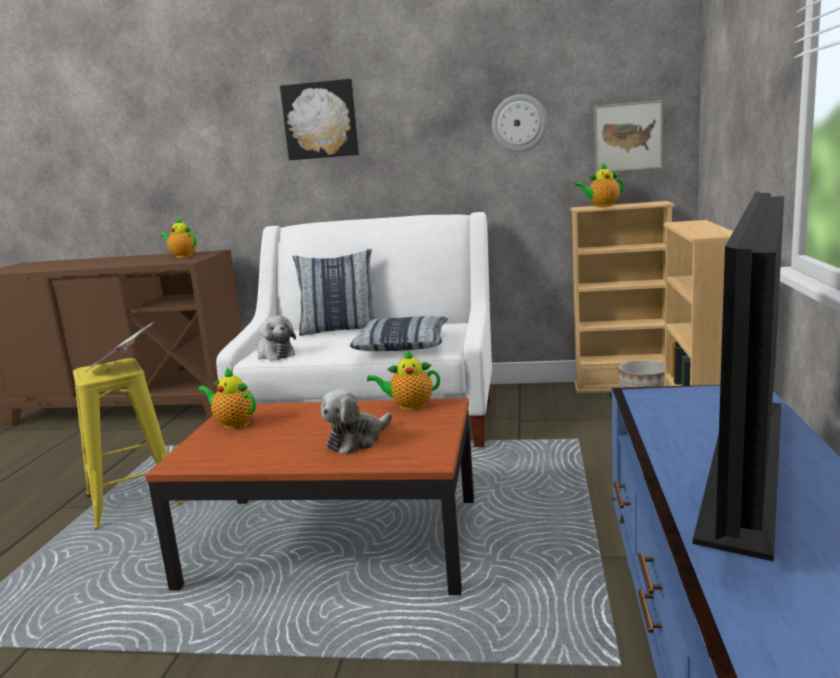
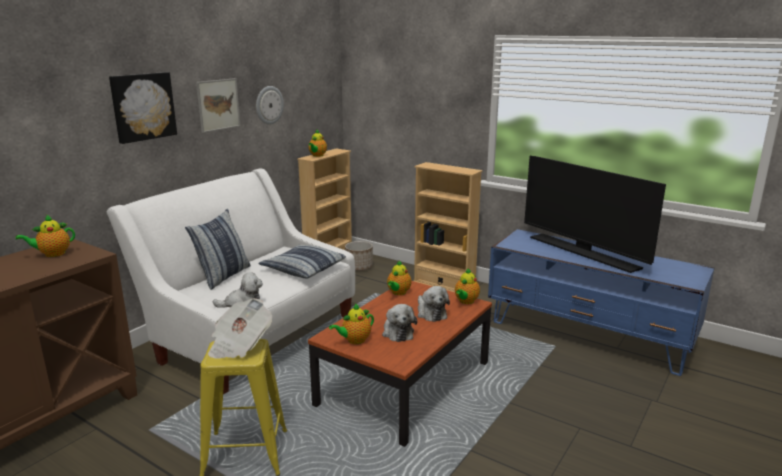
camera: 65 degrees left, 5 degrees up
picture [594,100,663,173] -> picture moved to [196,78,240,133]
none -> plush toy [382,304,417,342]
none -> teapot [455,268,480,304]

